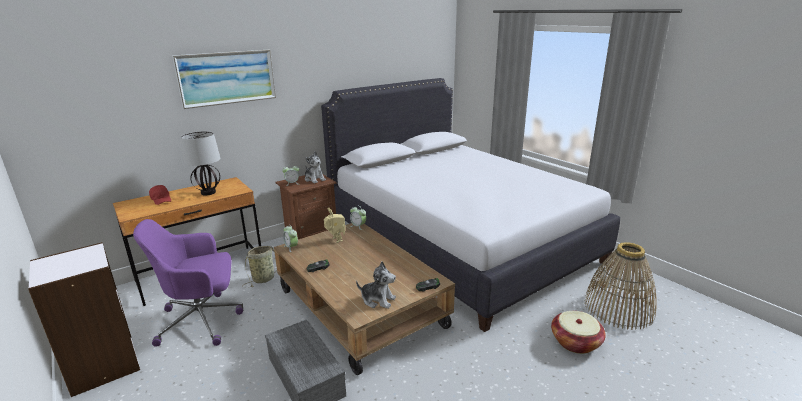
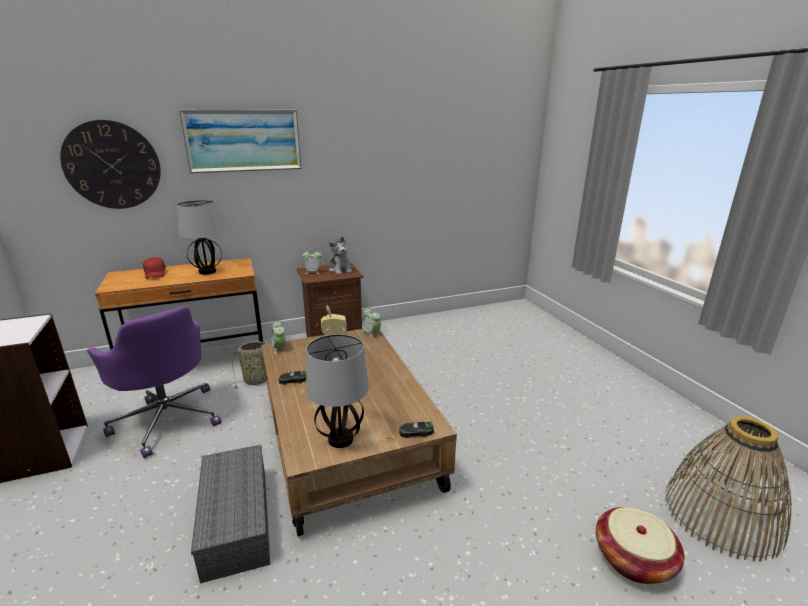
camera: 15 degrees right, 0 degrees up
purple office chair [133,219,244,347] -> purple office chair turned 135 degrees counterclockwise [87,306,221,458]
white bed [321,78,620,332] -> none
plush toy [356,261,396,309] -> table lamp [306,334,369,448]
none -> wall clock [60,120,161,209]

